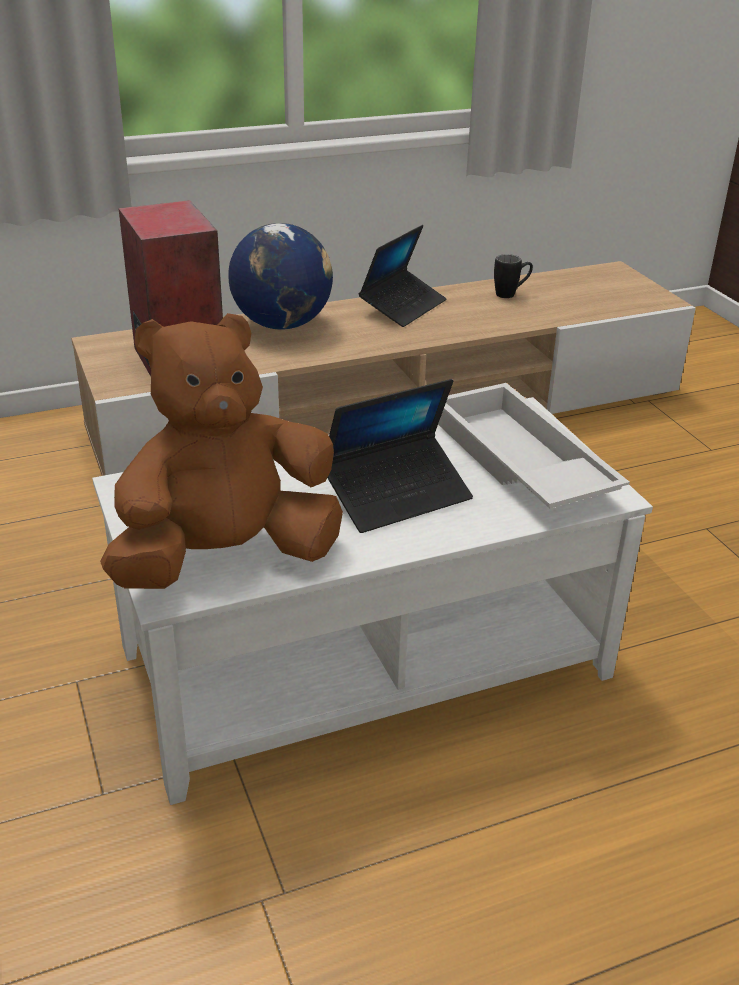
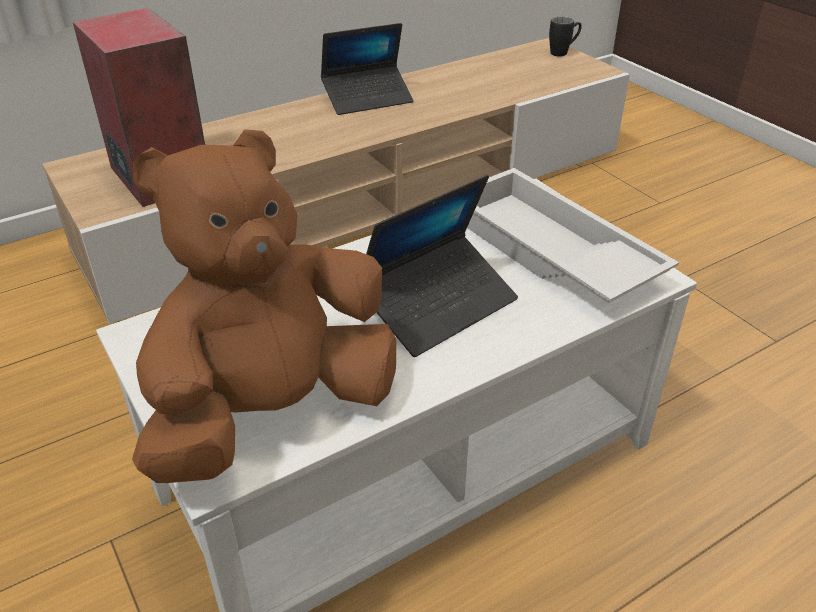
camera: 10 degrees left, 5 degrees up
globe [228,223,333,330] -> none
laptop [359,225,447,327] -> laptop turned 45 degrees clockwise [321,23,414,115]
black mug [494,254,533,298] -> black mug moved to [549,17,582,57]

